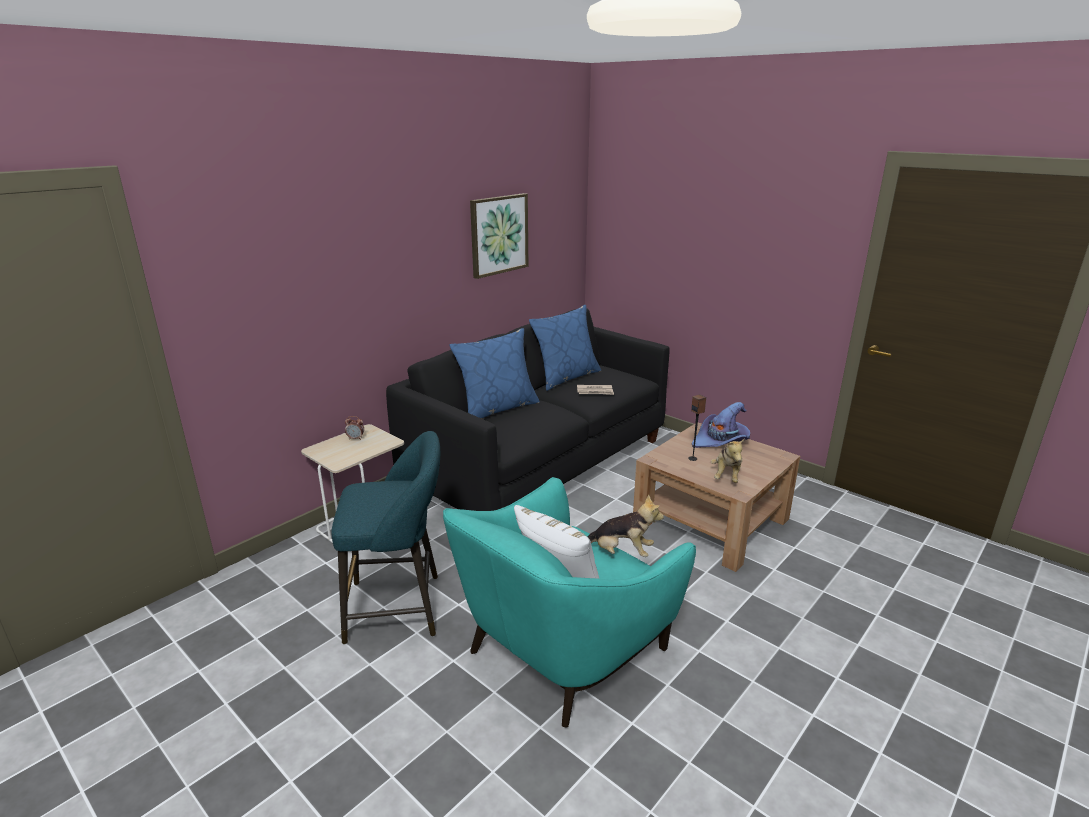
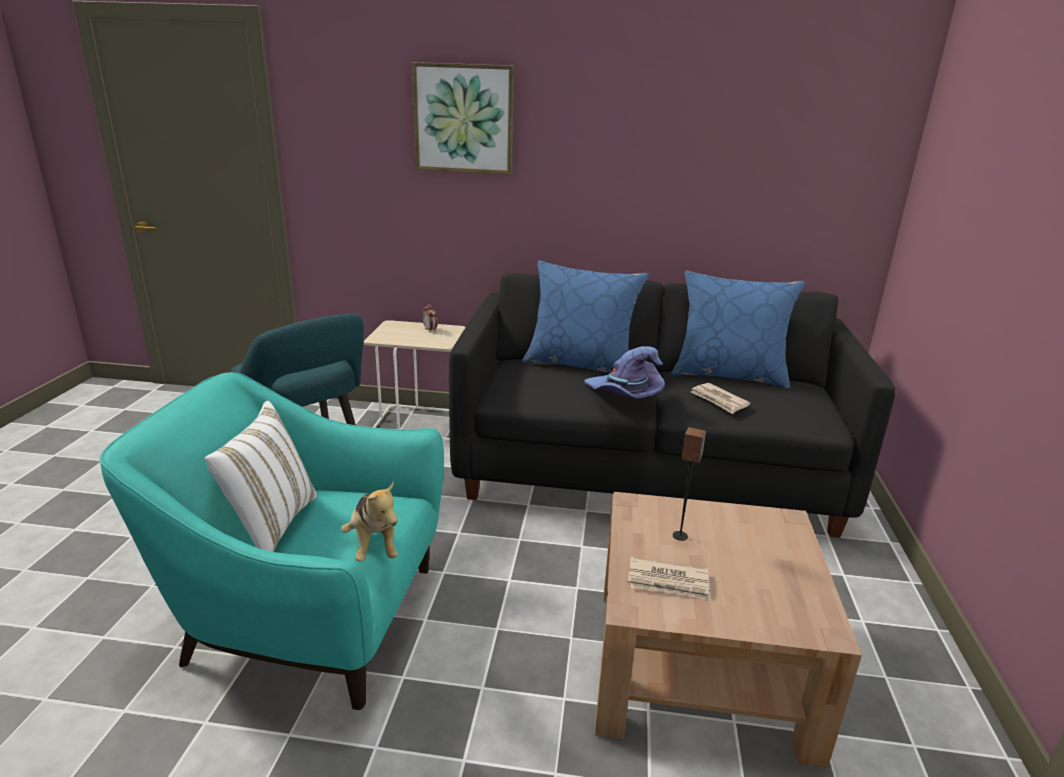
camera: 55 degrees right, 0 degrees up
picture [470,193,528,279] -> picture moved to [411,62,514,175]
purple hat [692,402,750,448] -> purple hat moved to [584,346,665,399]
plush toy [711,438,745,483] -> newspaper [628,557,711,600]

